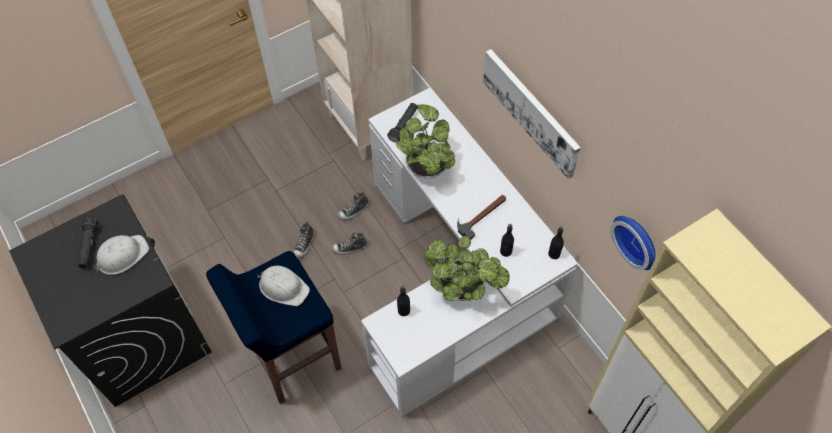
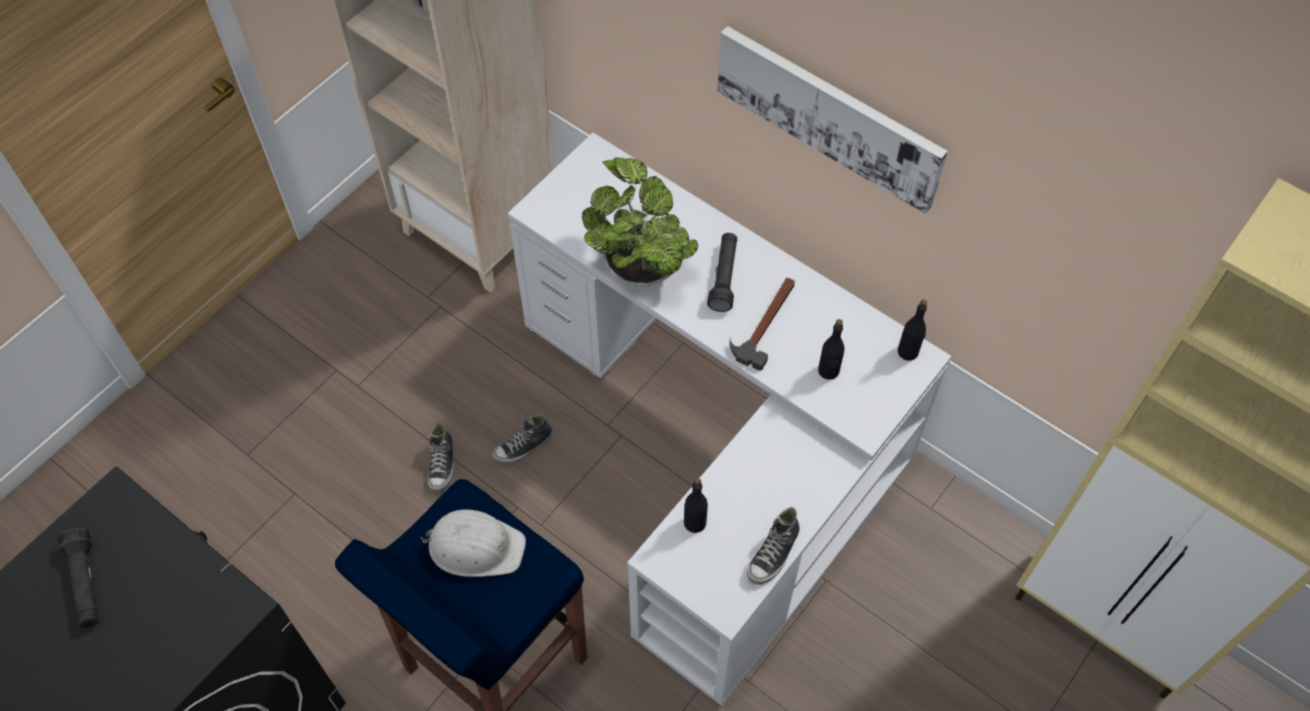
camera: 20 degrees left, 0 degrees up
white hard hat [95,235,149,275] -> none
shoe [337,191,369,220] -> shoe moved to [747,507,800,585]
black flashlight [387,103,418,143] -> black flashlight moved to [707,233,737,312]
potted plant [424,236,510,301] -> none
wall clock [611,216,656,270] -> none

